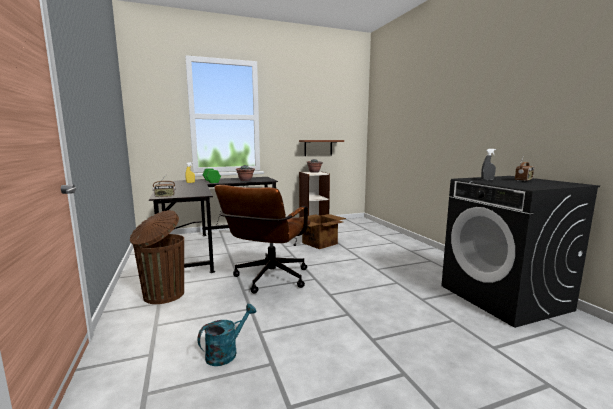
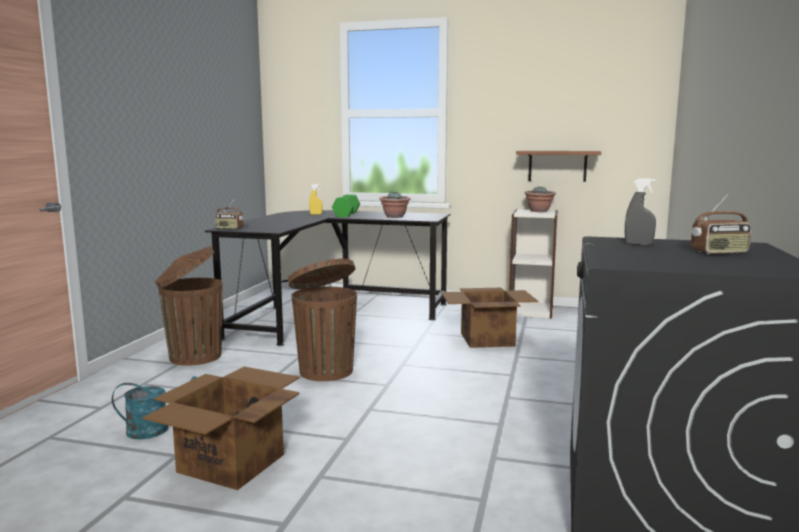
camera: 35 degrees right, 0 degrees up
brown office chair [214,185,310,294] -> brown trash can [288,258,357,381]
none -> cardboard box [143,366,300,490]

